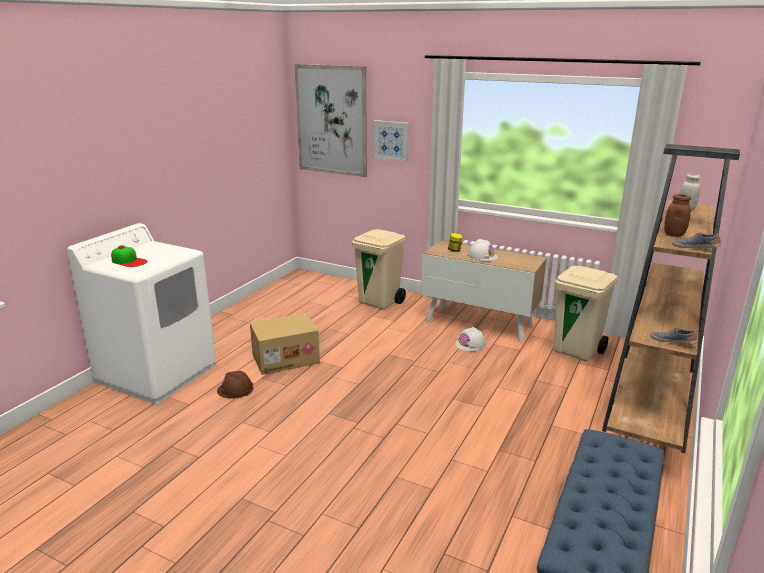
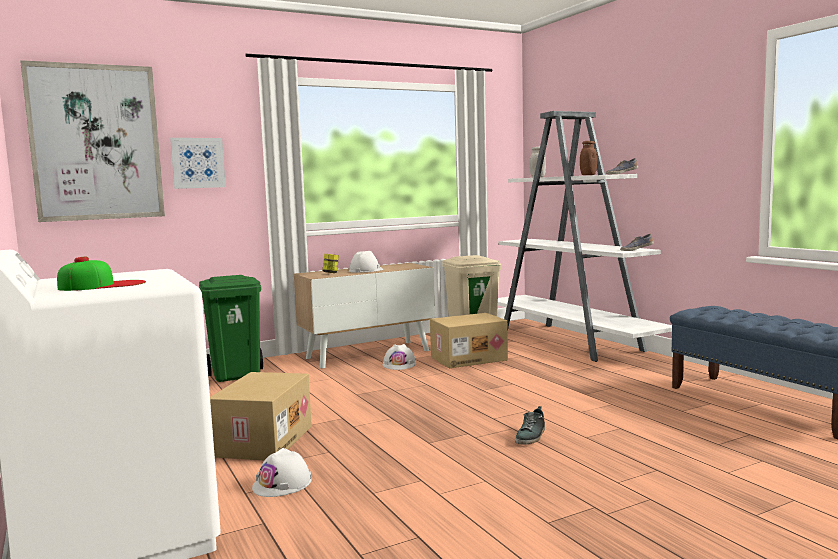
camera: 55 degrees left, 15 degrees down
brown hard hat [217,371,254,399] -> white hard hat [252,448,312,497]
beige trash can [352,229,406,309] -> green trash can [199,275,263,382]
brown bookcase [602,144,740,453] -> white bookcase [498,111,672,362]
none -> cardboard box [430,313,508,368]
none -> shoe [515,406,545,445]

